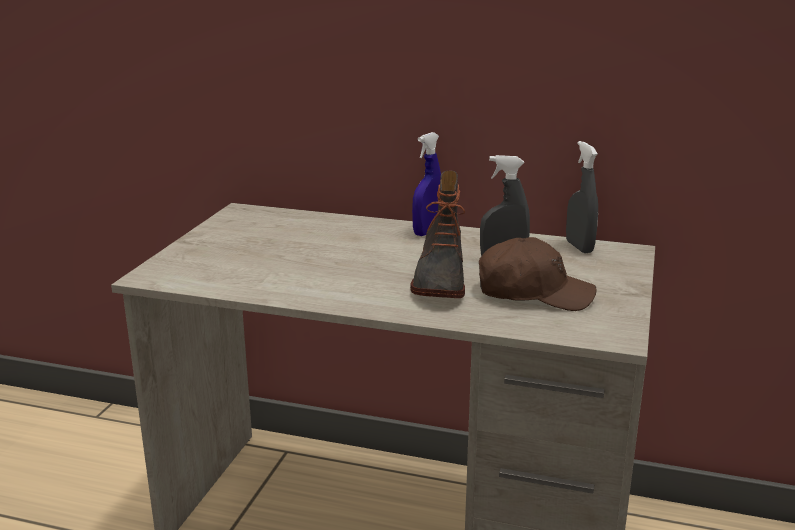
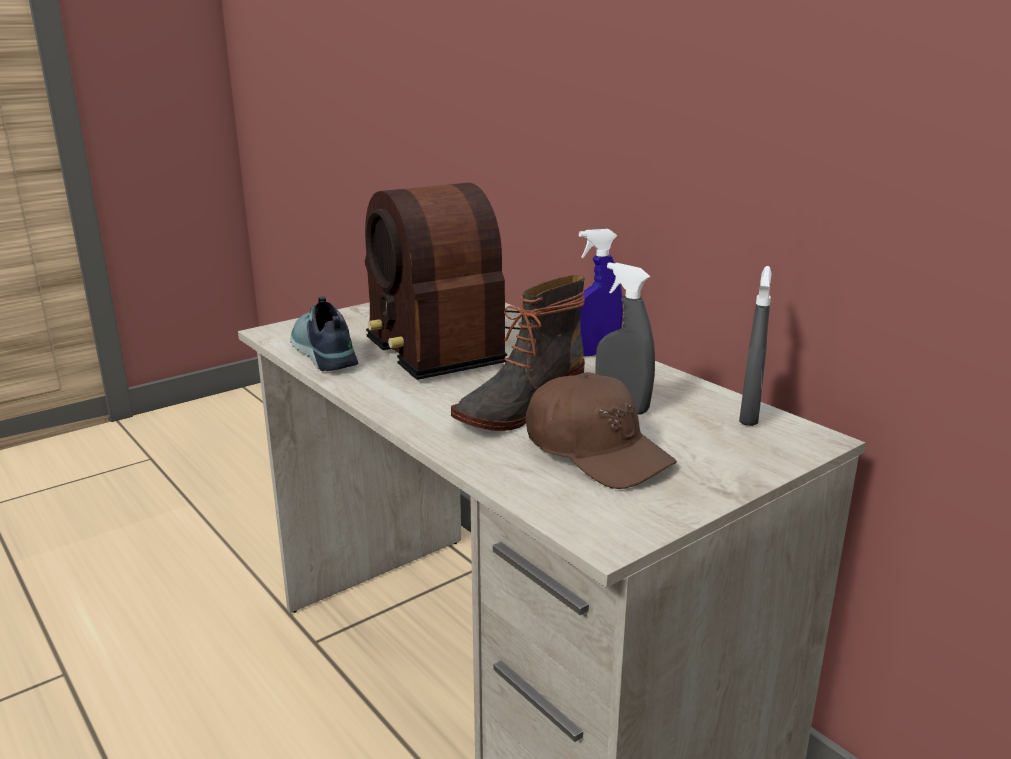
camera: 35 degrees right, 0 degrees up
none -> shoe [290,296,358,371]
none -> radio [365,183,520,380]

